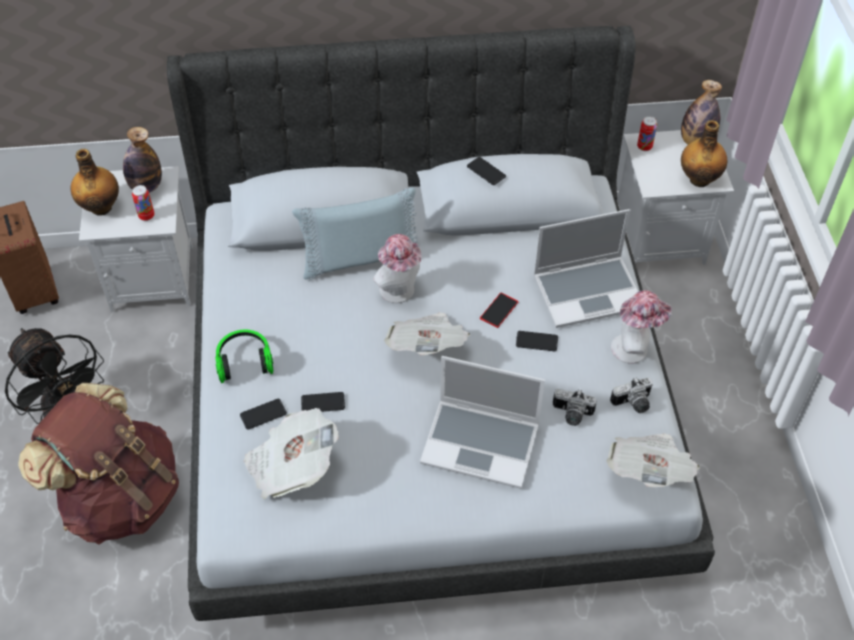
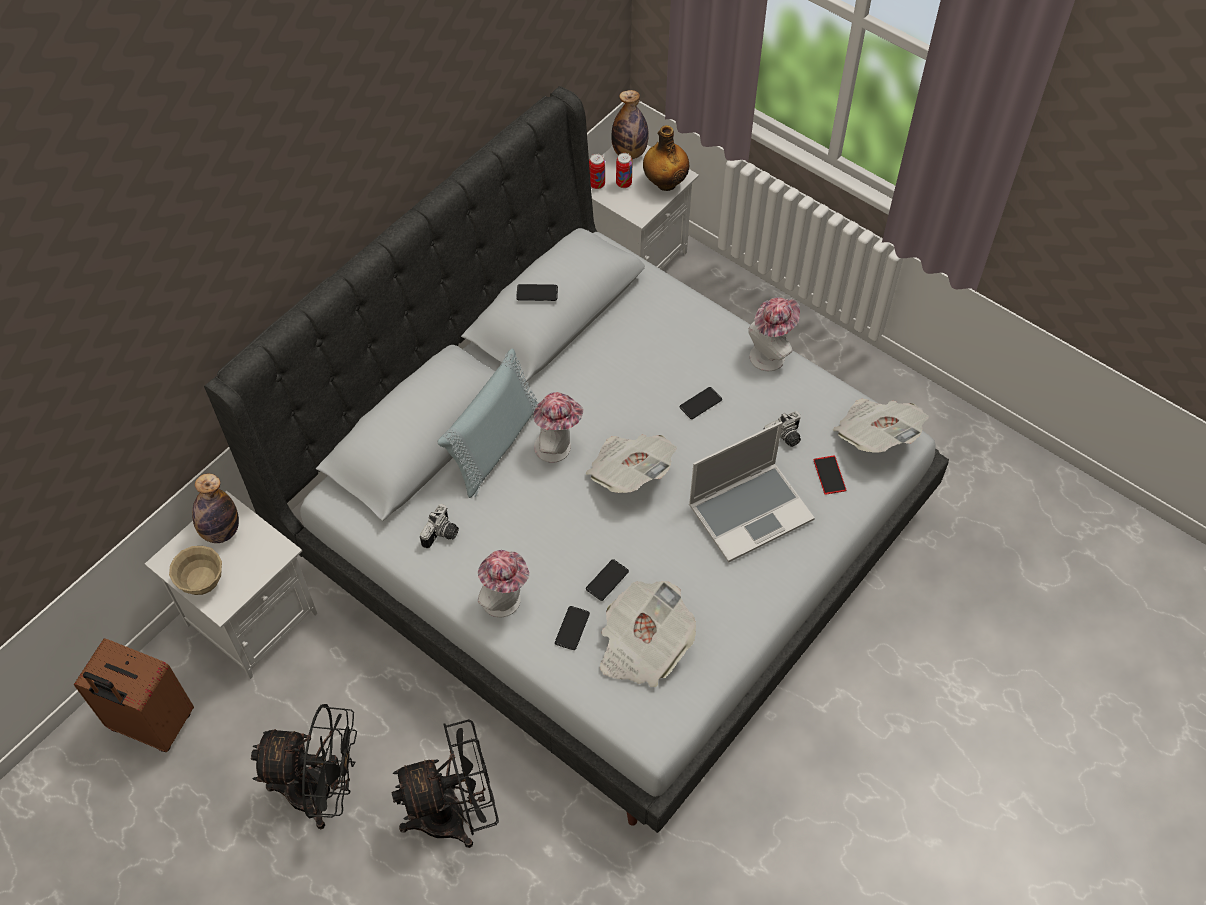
camera: 45 degrees left, 5 degrees up
brown backpack [18,383,179,544] -> black fan [391,719,499,848]
bottle [71,149,119,216] -> beige bowl [169,546,222,595]
can [132,185,154,221] -> can moved to [616,153,633,188]
headphones [216,330,273,383] -> hat [478,550,529,617]
phone [480,293,518,328] -> phone moved to [814,455,846,495]
laptop [534,209,638,328] -> none
camera [610,377,653,413] -> camera moved to [420,504,459,549]

